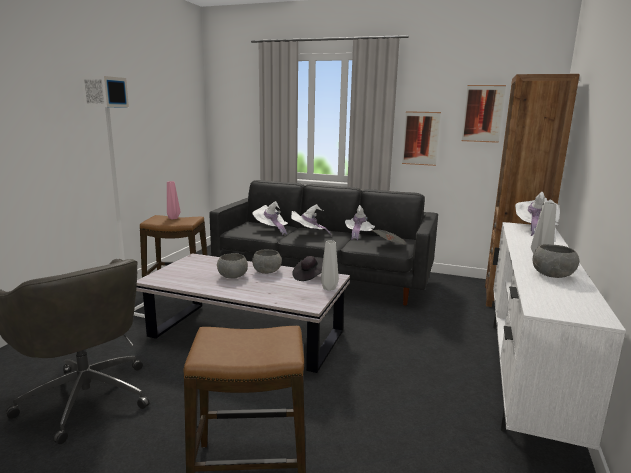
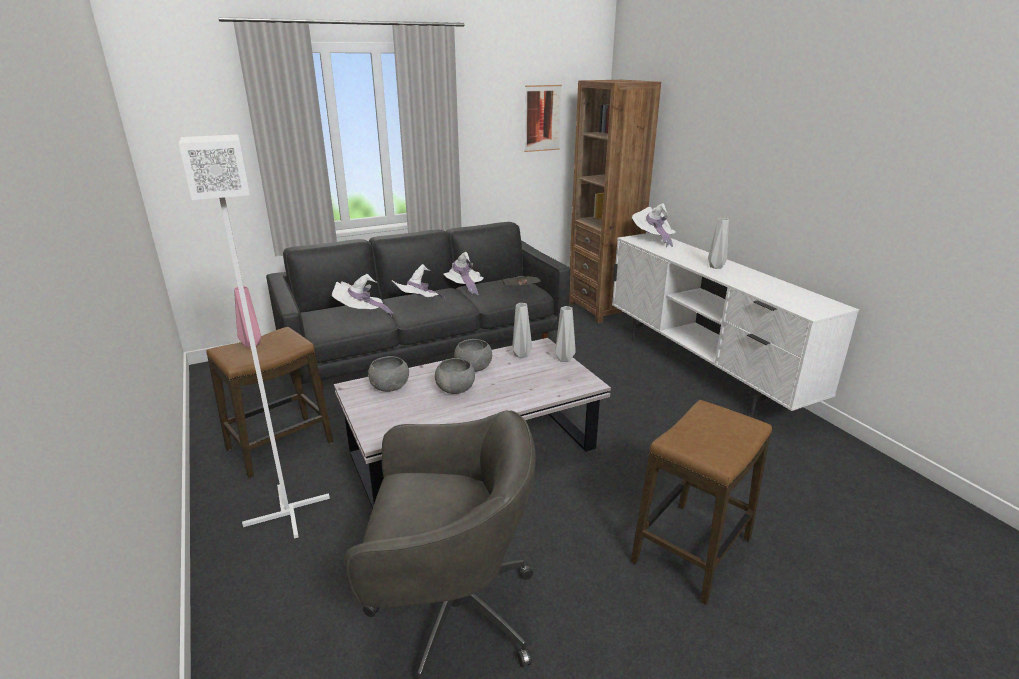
camera: 45 degrees left, 10 degrees up
black hat [292,256,323,281] -> grey vase [512,303,532,358]
picture [402,111,441,166] -> none
grey bowl [532,244,579,278] -> grey bowl moved to [368,356,409,392]

